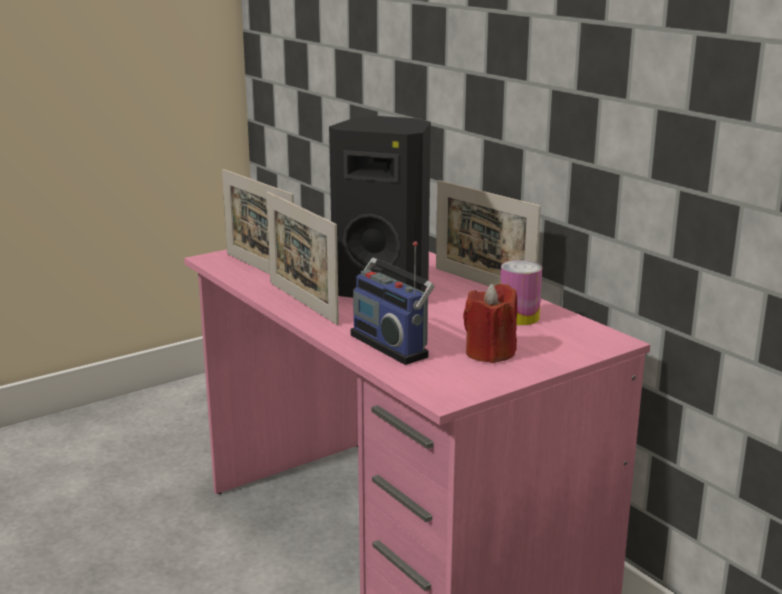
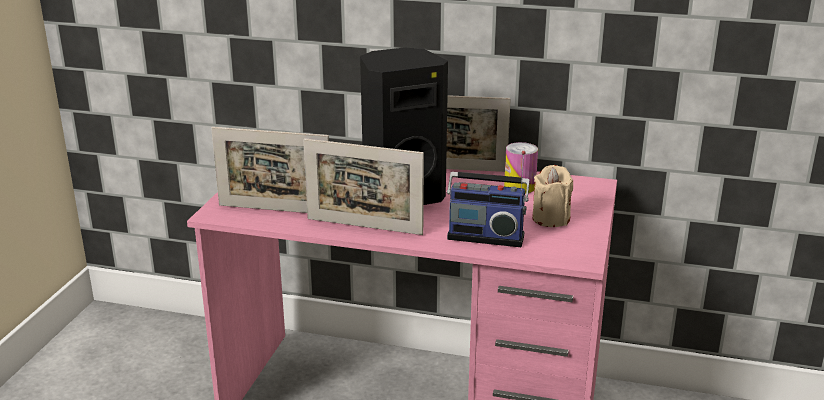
camera: 40 degrees left, 5 degrees up
red candle [463,283,517,363] -> beige candle [532,165,573,227]

